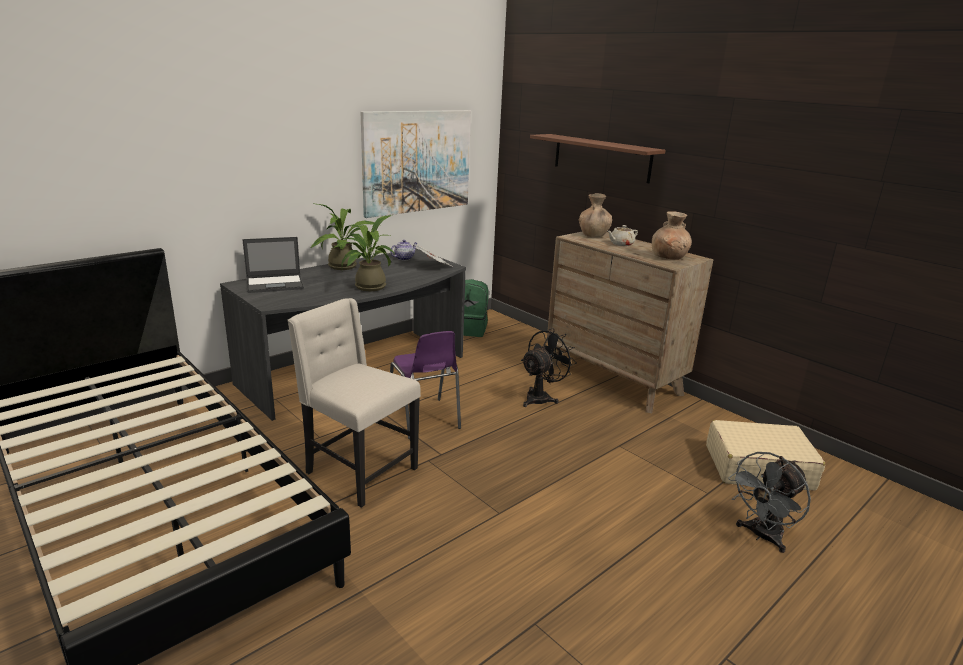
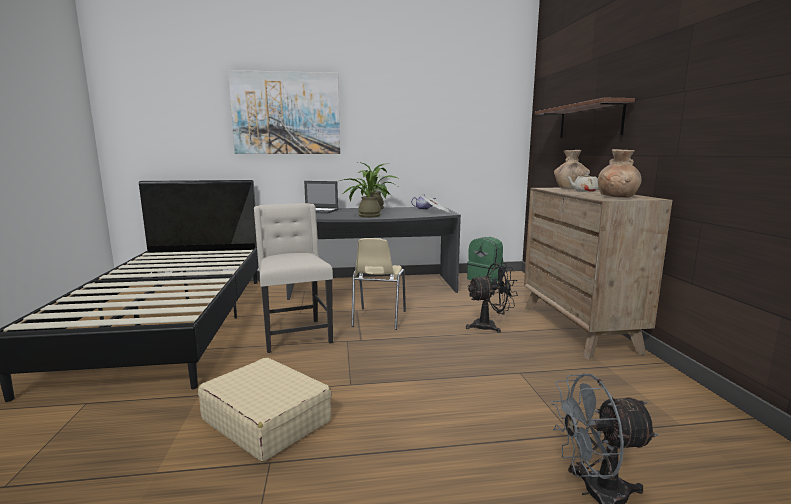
camera: 35 degrees right, 10 degrees down
picture [360,110,471,218] -> picture moved to [228,70,340,154]
purple chair [390,331,461,439] -> beige chair [351,238,406,330]
beige suitcase [706,420,825,491] -> beige suitcase moved to [198,357,332,462]

